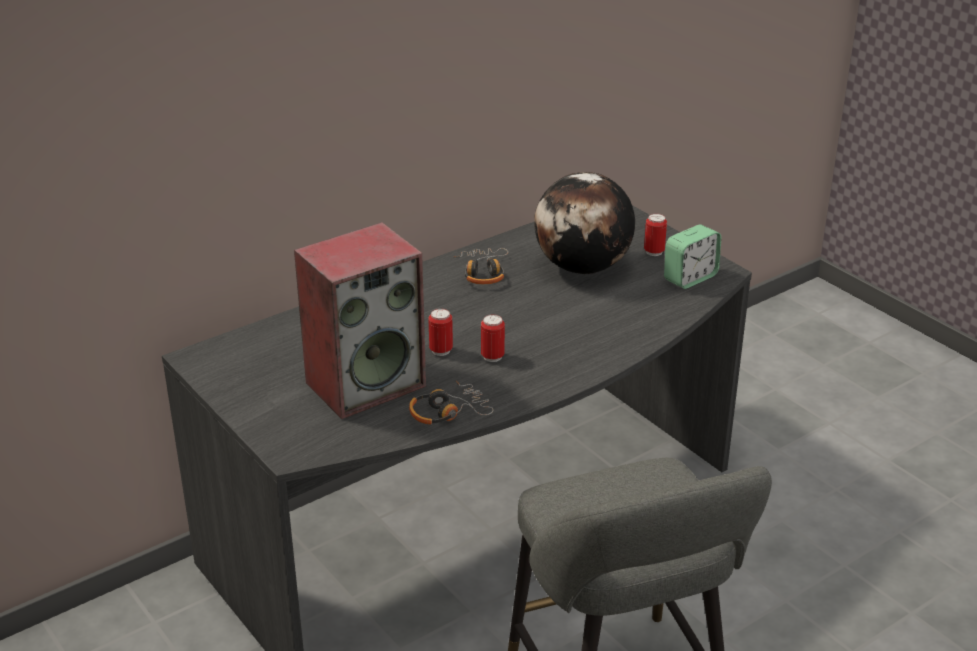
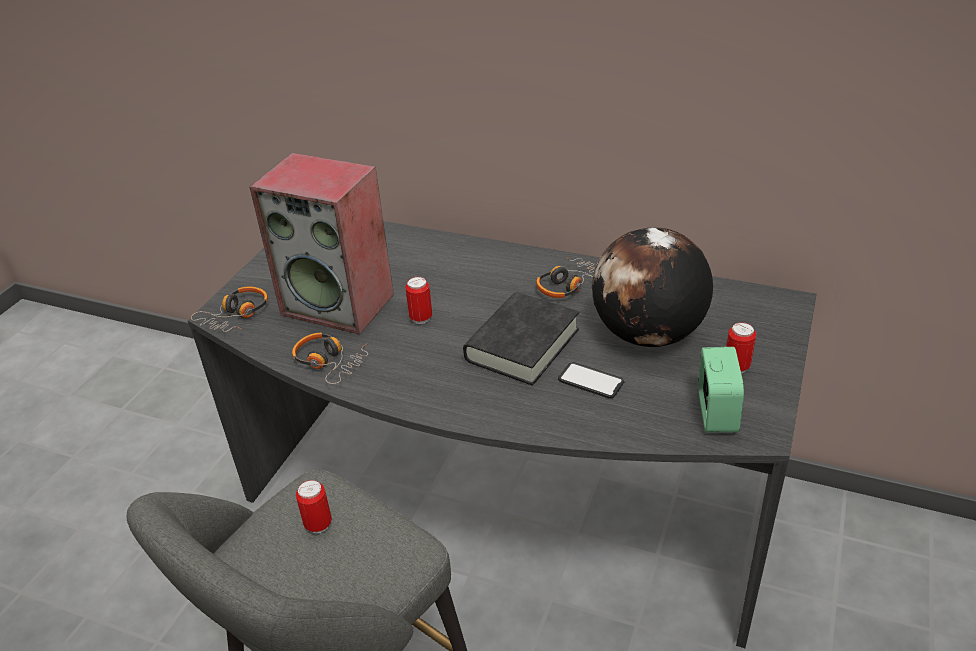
camera: 60 degrees right, 5 degrees up
can [481,314,505,362] -> can moved to [296,480,332,533]
alarm clock [664,224,721,289] -> alarm clock turned 105 degrees counterclockwise [698,347,744,433]
none -> headphones [191,286,268,332]
none -> black book [463,292,579,386]
none -> phone [558,362,625,398]

